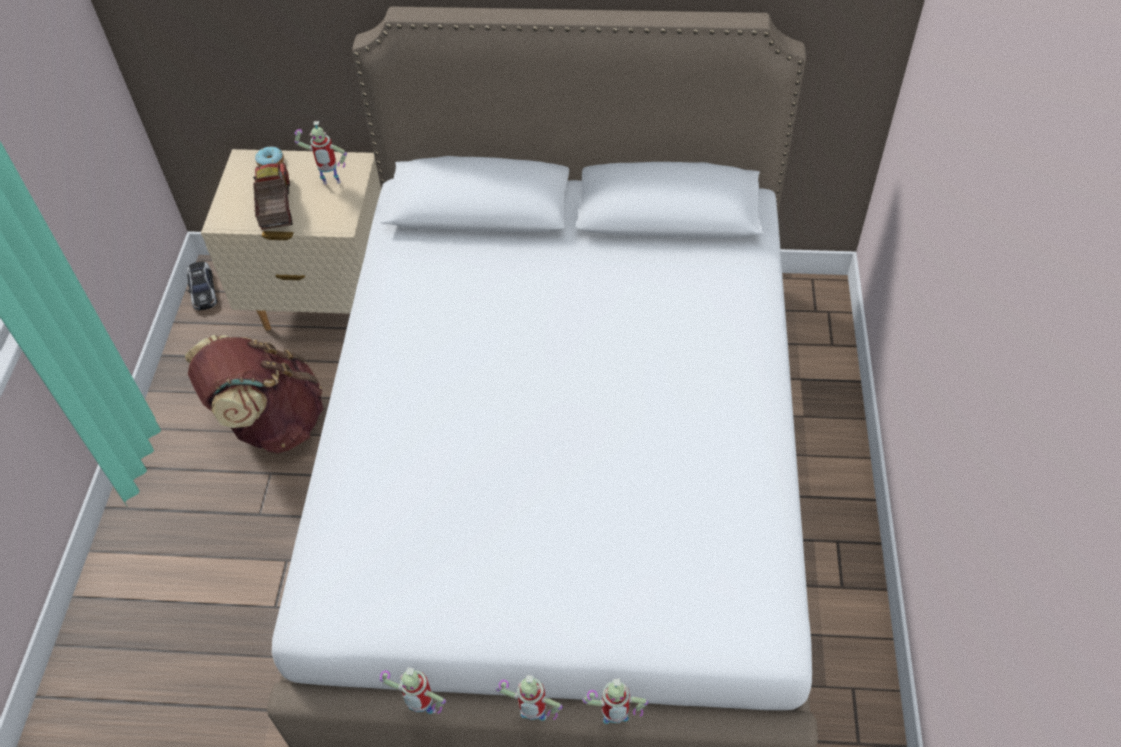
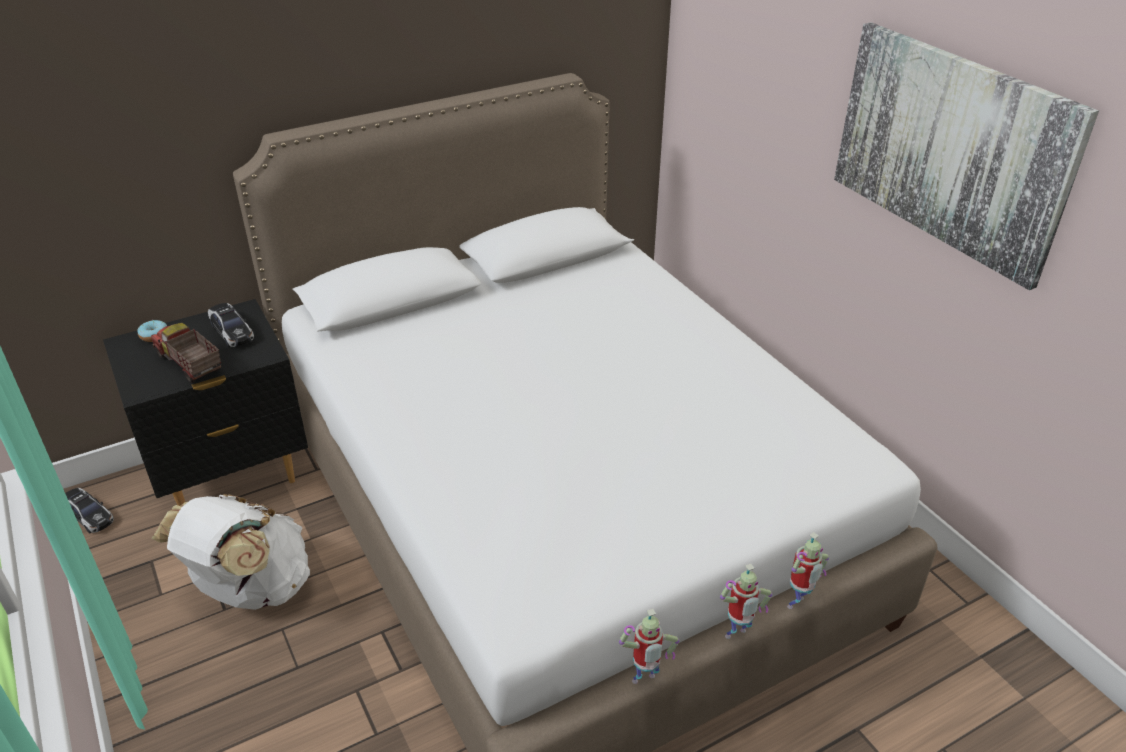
camera: 35 degrees left, 15 degrees down
brown backpack [185,335,323,453] -> white backpack [151,494,310,610]
beige nightstand [201,149,381,331] -> black nightstand [103,299,308,506]
toy robot [295,121,347,185] -> toy car [208,303,254,348]
none -> picture [834,22,1099,290]

